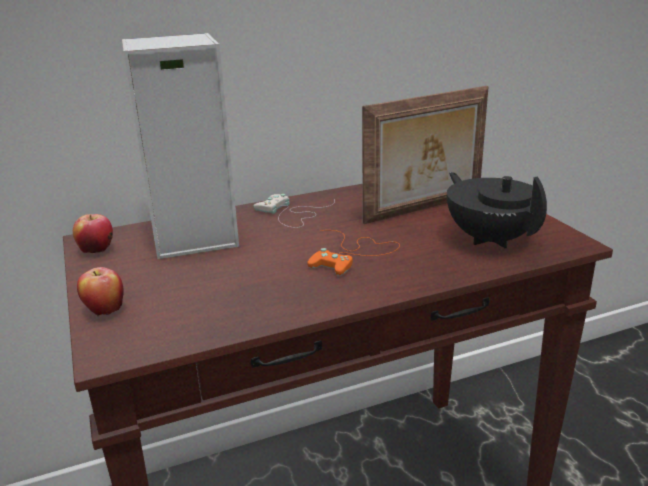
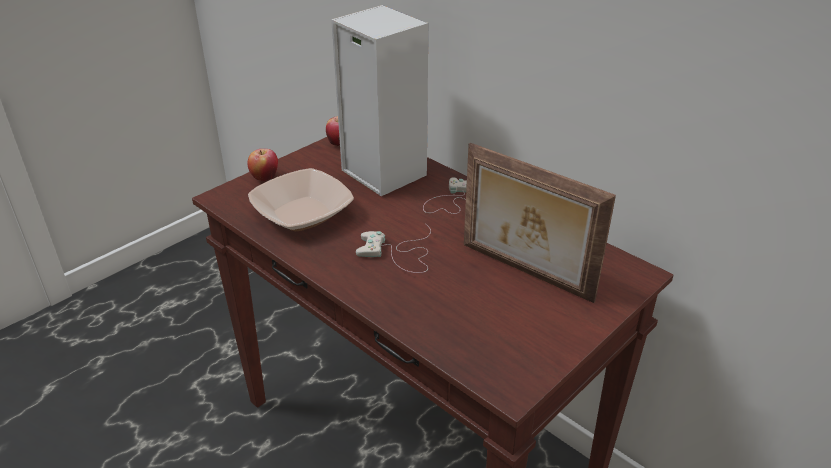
camera: 65 degrees right, 10 degrees up
orange game controller [307,230,400,276] -> white game controller [356,224,431,273]
black teapot [447,172,547,248] -> none
none -> bowl [248,168,354,231]

